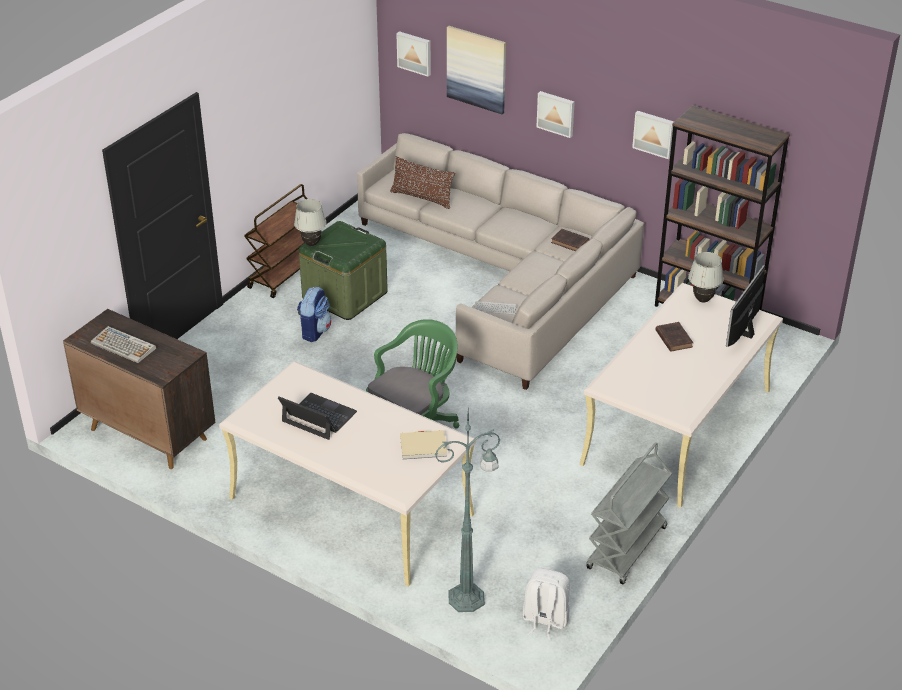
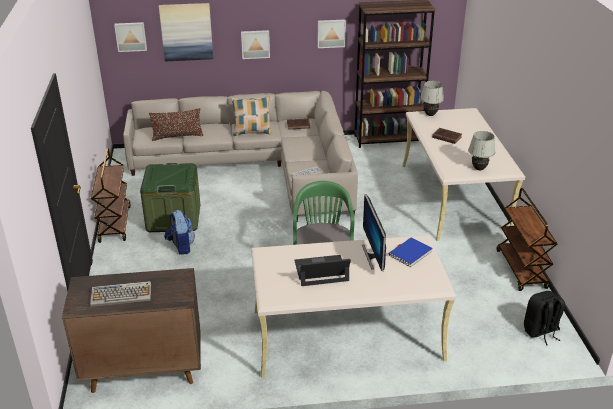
camera: 40 degrees left, 5 degrees down
white table lamp [294,199,326,246] -> white table lamp moved to [468,131,495,170]
beige book [400,430,447,460] -> blue book [389,238,433,267]
green floor lamp [435,411,500,612] -> none
white backpack [523,568,570,640] -> black backpack [524,291,565,345]
grey cart [586,442,672,584] -> brown cart [496,188,558,291]
monitor [726,265,765,347] -> monitor moved to [362,194,386,271]
none -> pillow [231,96,271,136]

